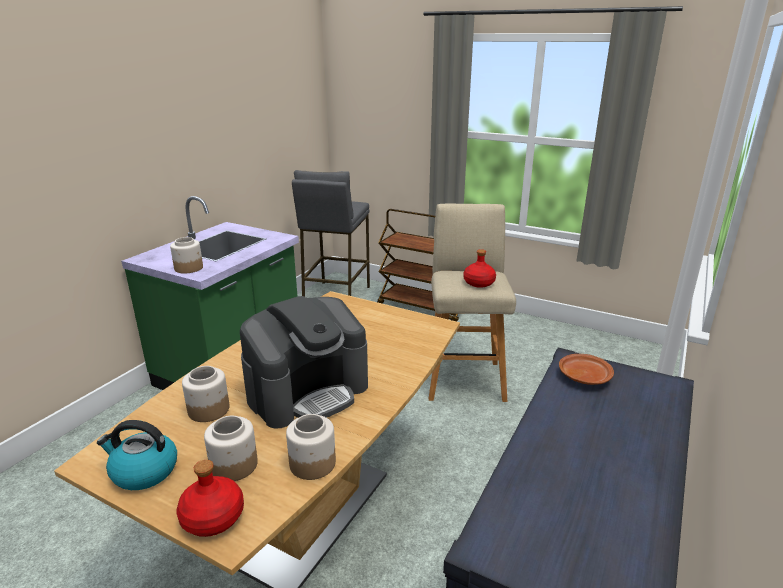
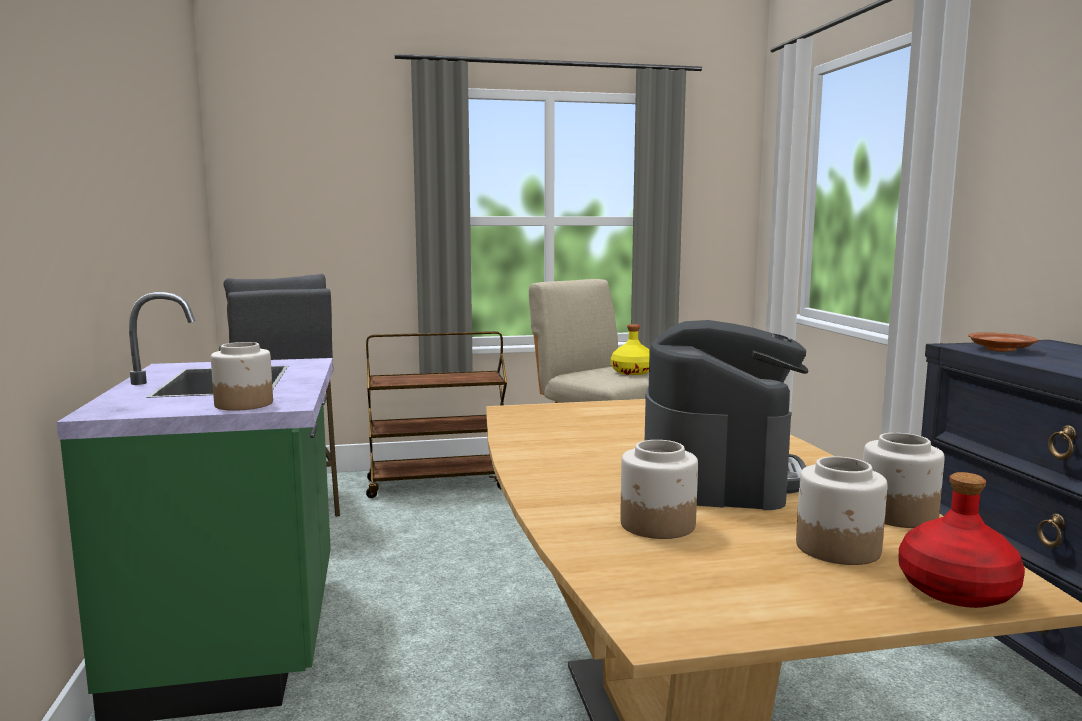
camera: 40 degrees left, 15 degrees down
kettle [97,420,177,490] -> none
red bottle [463,249,496,288] -> yellow bottle [611,324,650,375]

